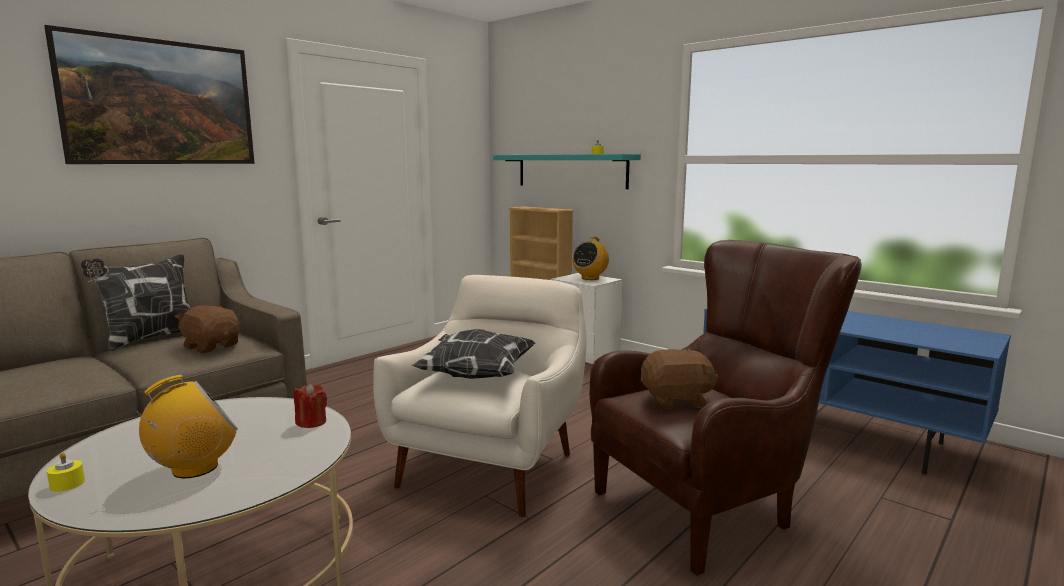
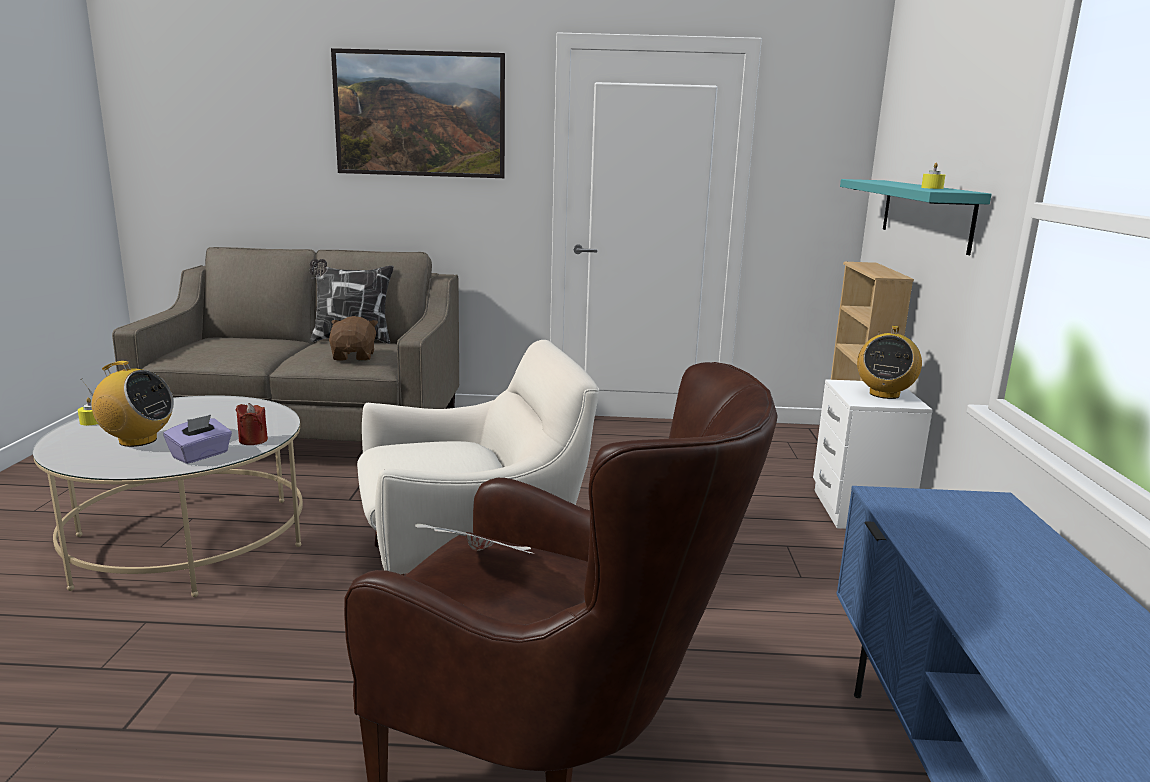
camera: 50 degrees right, 5 degrees up
pillow [412,329,535,379] -> none
radio [572,237,609,280] -> radio turned 60 degrees counterclockwise [857,326,922,399]
brown plush toy [641,349,718,409] -> newspaper [415,524,535,554]
none -> purple tissue box [163,415,232,464]

